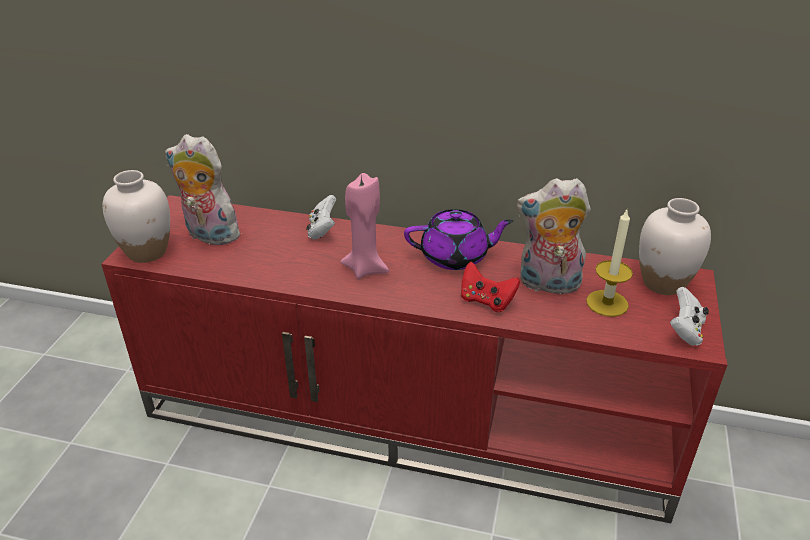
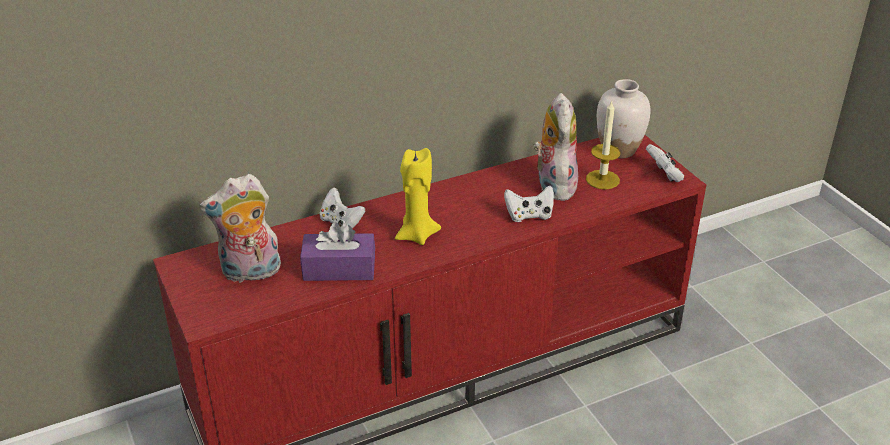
camera: 40 degrees left, 0 degrees up
white vase [102,170,170,263] -> none
pink candle [340,173,389,279] -> yellow candle [395,148,441,245]
purple teapot [404,209,514,270] -> none
red game controller [461,262,520,312] -> white game controller [504,186,554,222]
plush toy [517,178,591,294] -> plush toy turned 120 degrees clockwise [533,93,578,201]
none -> purple tissue box [300,222,375,281]

